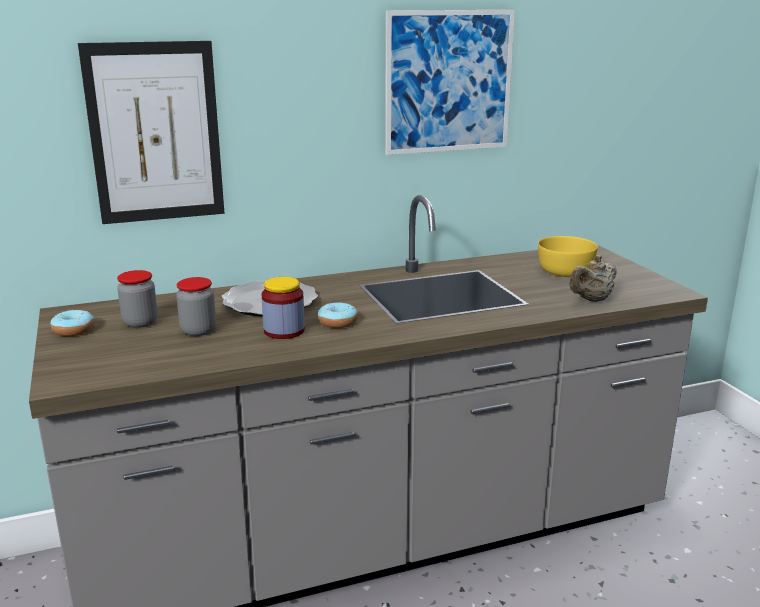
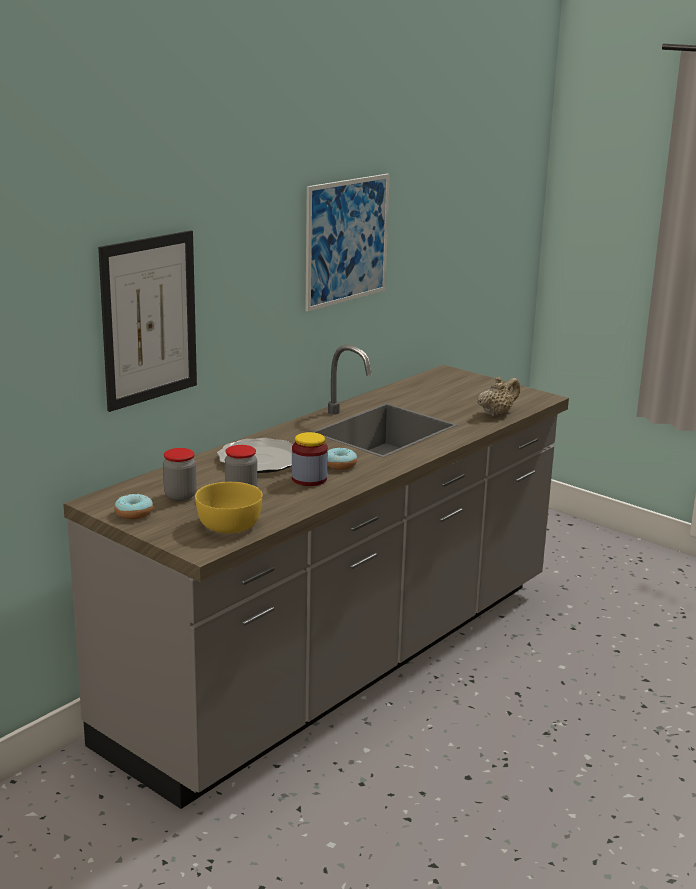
camera: 30 degrees left, 0 degrees up
yellow bowl [538,236,598,277] -> yellow bowl moved to [195,482,263,533]
beige teapot [569,255,617,302] -> beige teapot turned 150 degrees counterclockwise [477,376,520,416]

